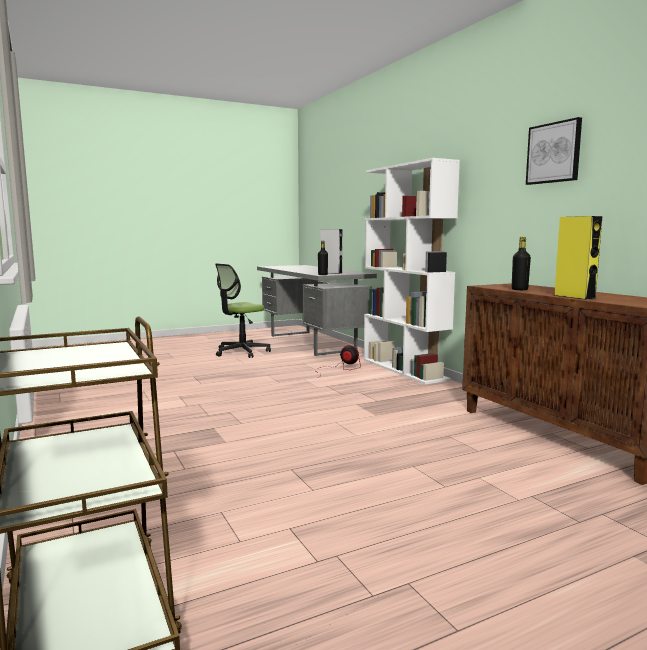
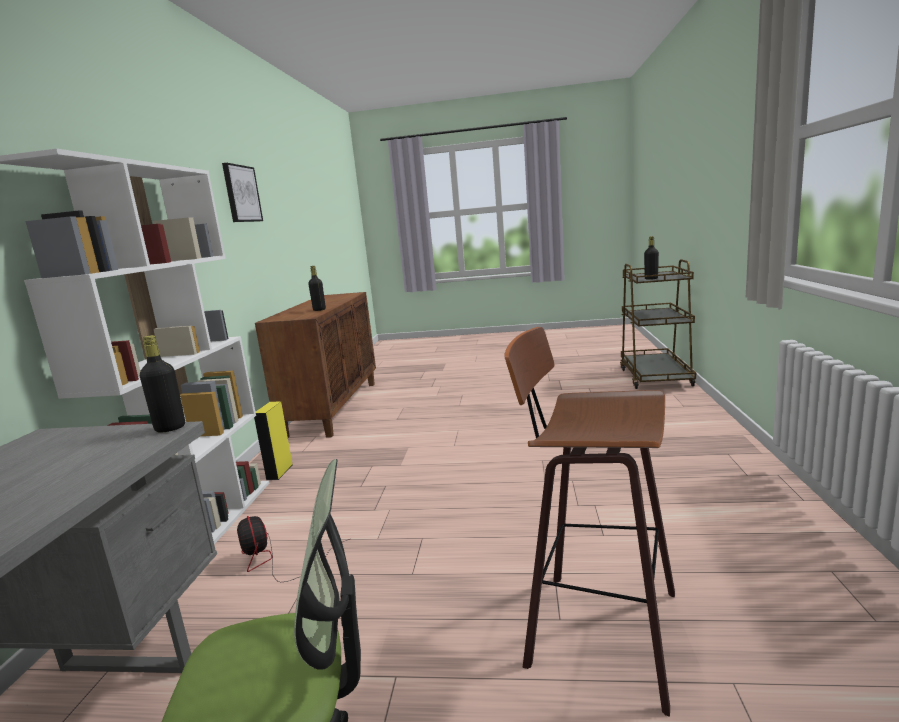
camera: 145 degrees left, 5 degrees up
grey speaker [320,229,342,274] -> none
yellow speaker [554,216,602,300] -> yellow speaker moved to [254,401,293,480]
none -> stool [504,327,675,717]
none -> black bottle [644,236,659,280]

